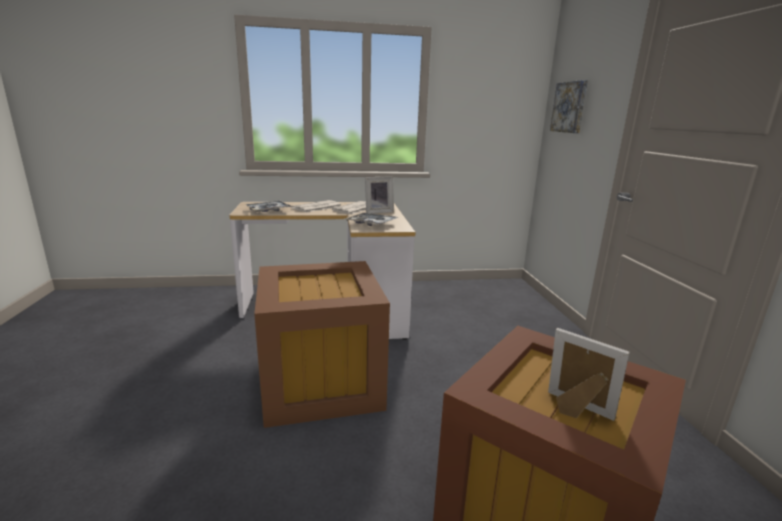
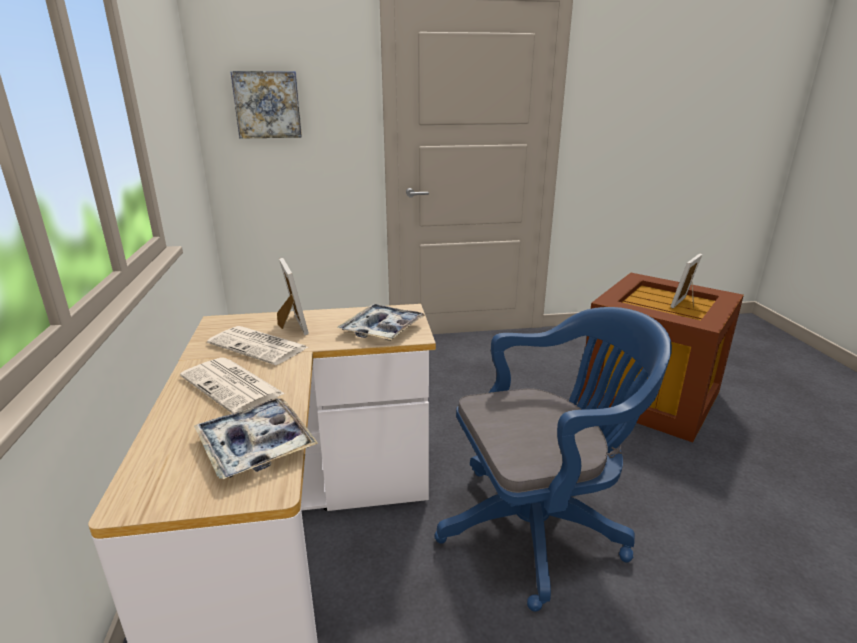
camera: 90 degrees left, 5 degrees up
brown storage box [254,261,390,428] -> blue office chair [434,307,672,612]

